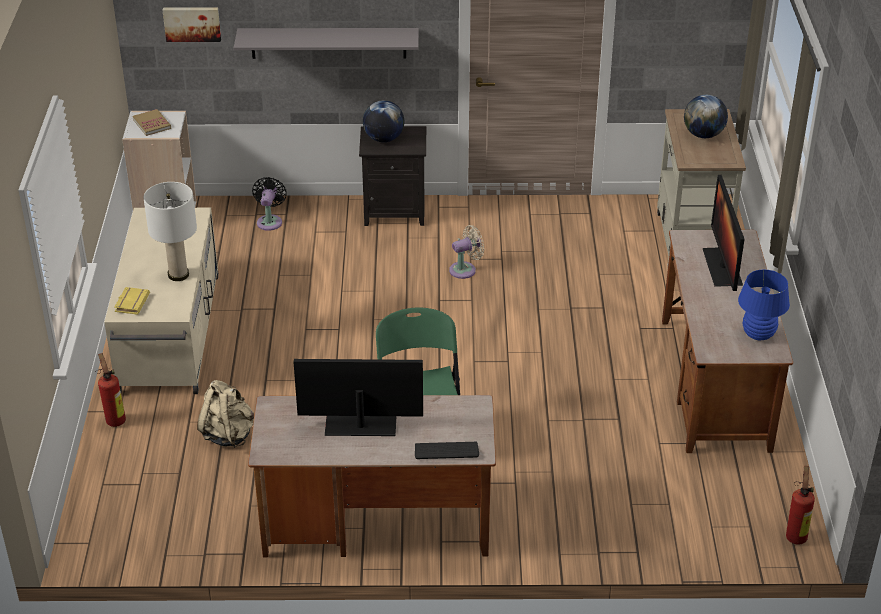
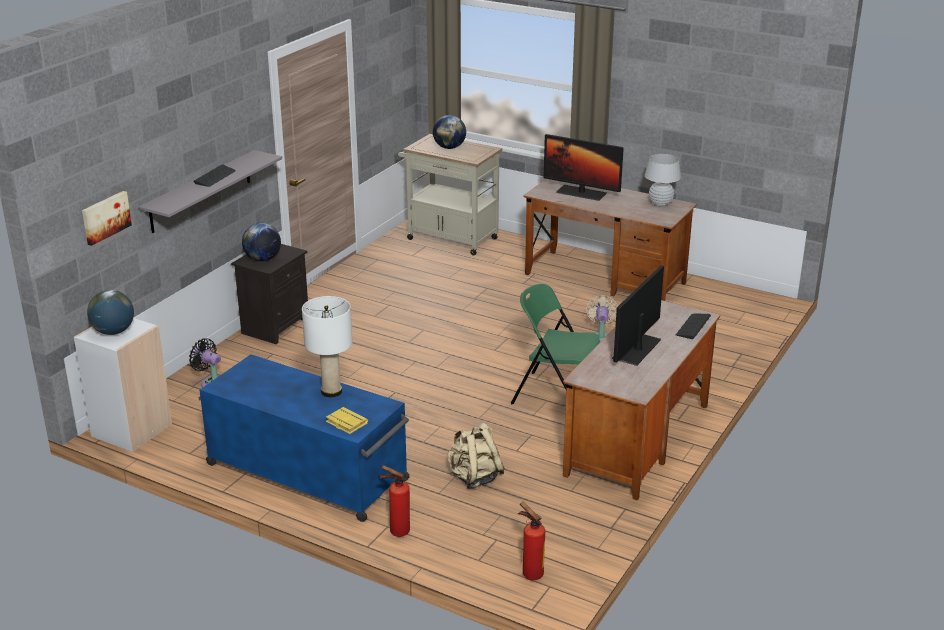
camera: 60 degrees left, 10 degrees down
beige cabinet [104,208,218,394] -> blue cabinet [199,355,410,522]
book [133,109,171,136] -> globe [87,290,134,335]
beige fan [449,225,484,279] -> beige fan moved to [586,295,618,342]
blue table lamp [738,269,790,341] -> white table lamp [645,154,681,206]
fire extinguisher [786,466,815,545] -> fire extinguisher moved to [518,502,545,580]
none -> keyboard [194,164,236,187]

